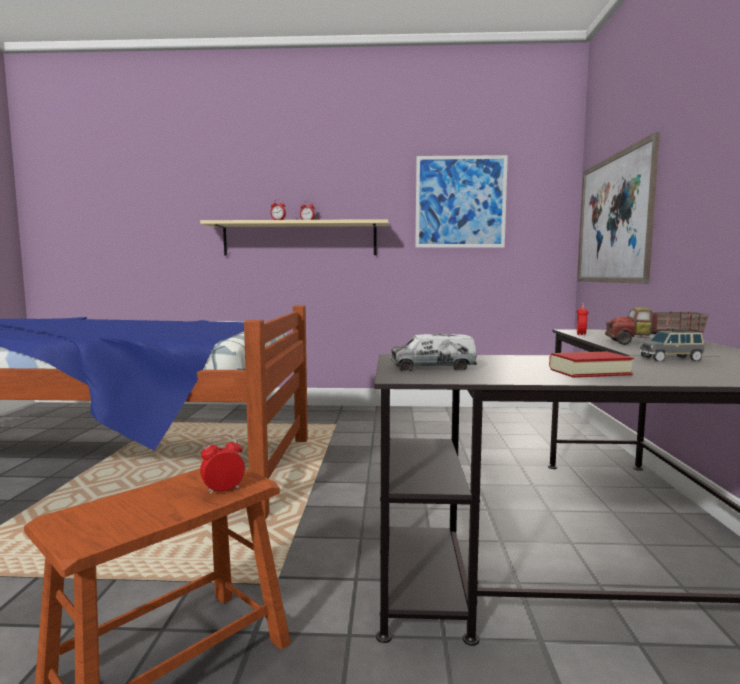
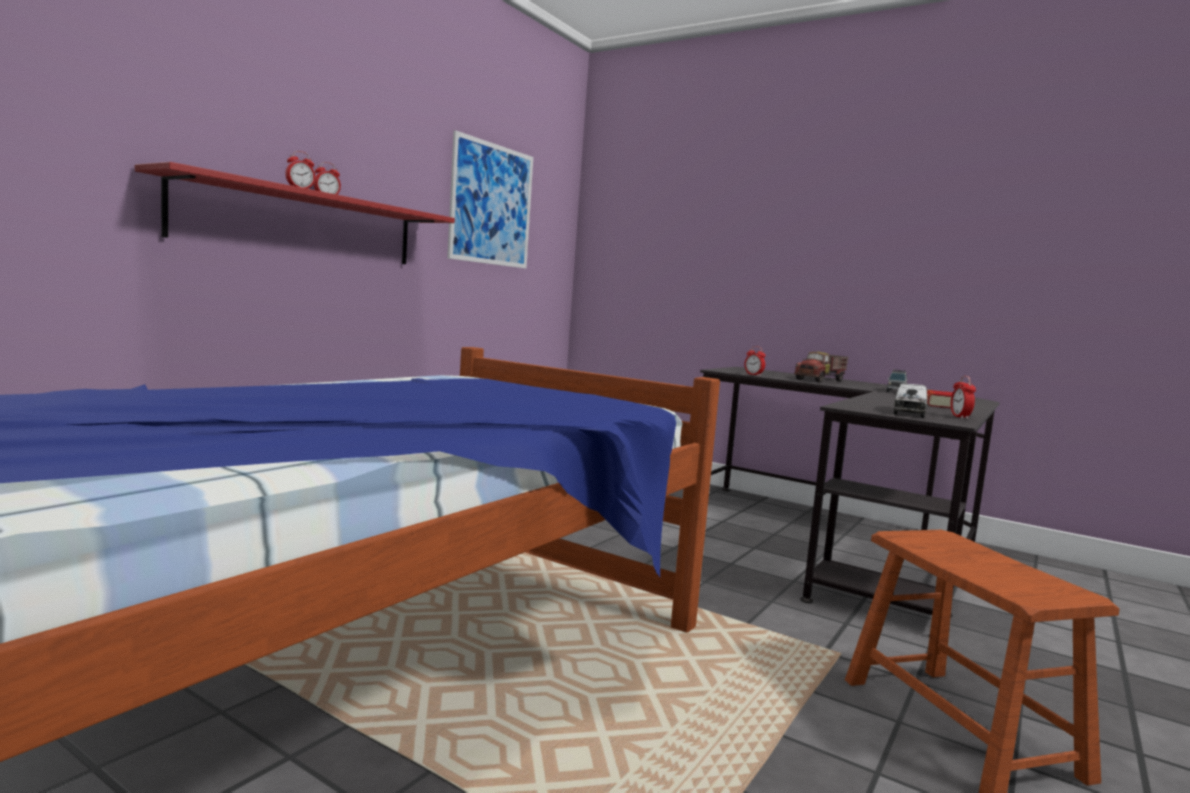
camera: 60 degrees left, 0 degrees up
beige shelf [200,219,389,256] -> red shelf [135,162,455,264]
alarm clock [200,434,245,494] -> alarm clock moved to [950,376,976,419]
picture [577,132,660,284] -> none

